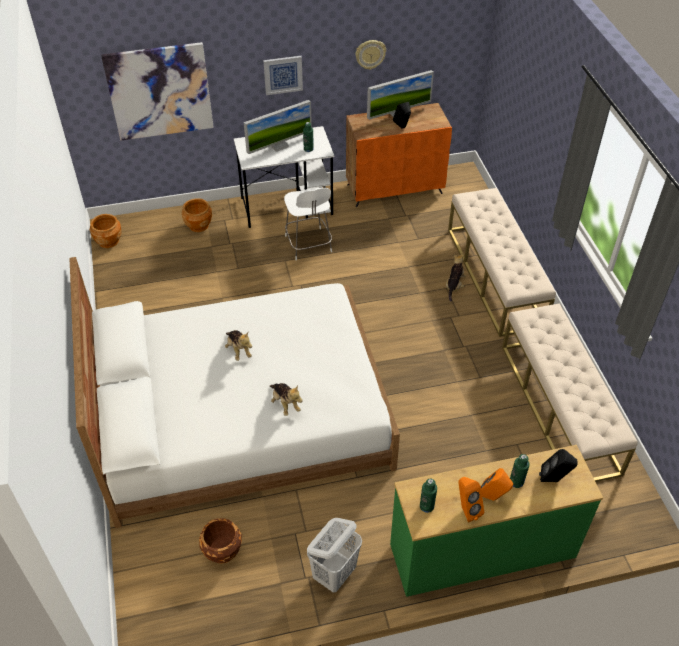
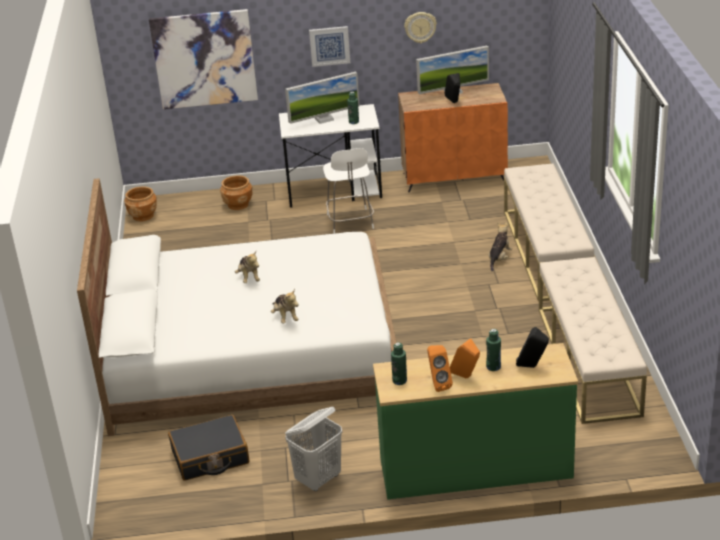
camera: 10 degrees right, 15 degrees down
brown planter [199,518,242,563] -> black suitcase [168,415,250,481]

